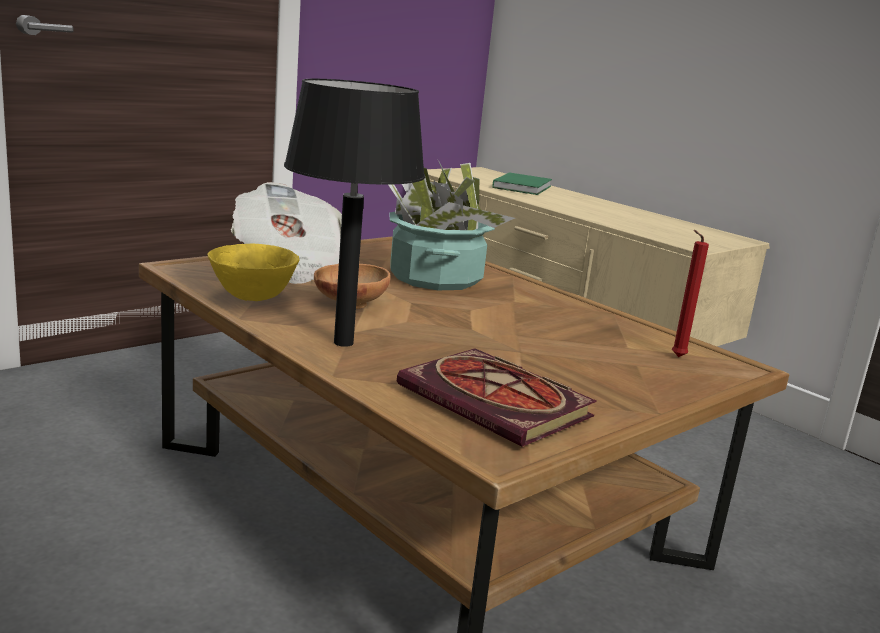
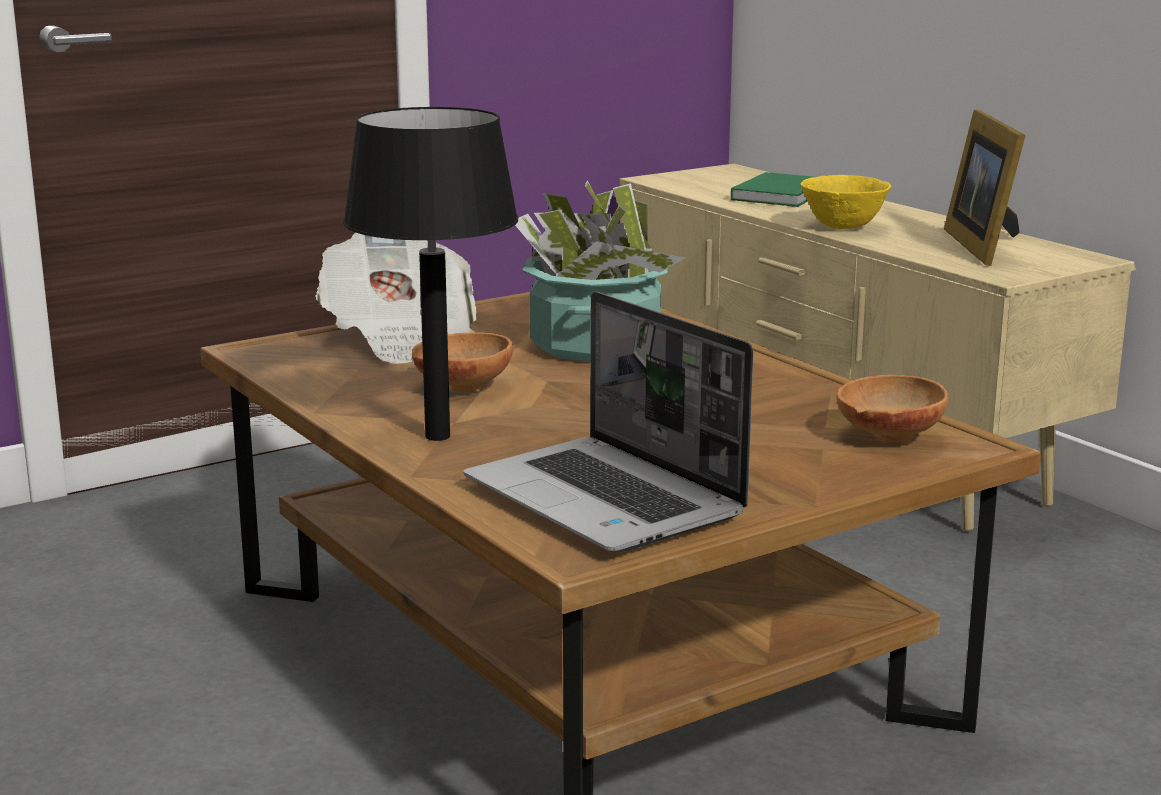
camera: 10 degrees right, 0 degrees up
yellow bowl [207,244,299,301] -> yellow bowl moved to [801,175,891,229]
book [397,348,597,447] -> laptop [464,292,753,551]
red candle [672,230,709,357] -> brown bowl [836,375,948,442]
none -> picture frame [944,110,1026,266]

